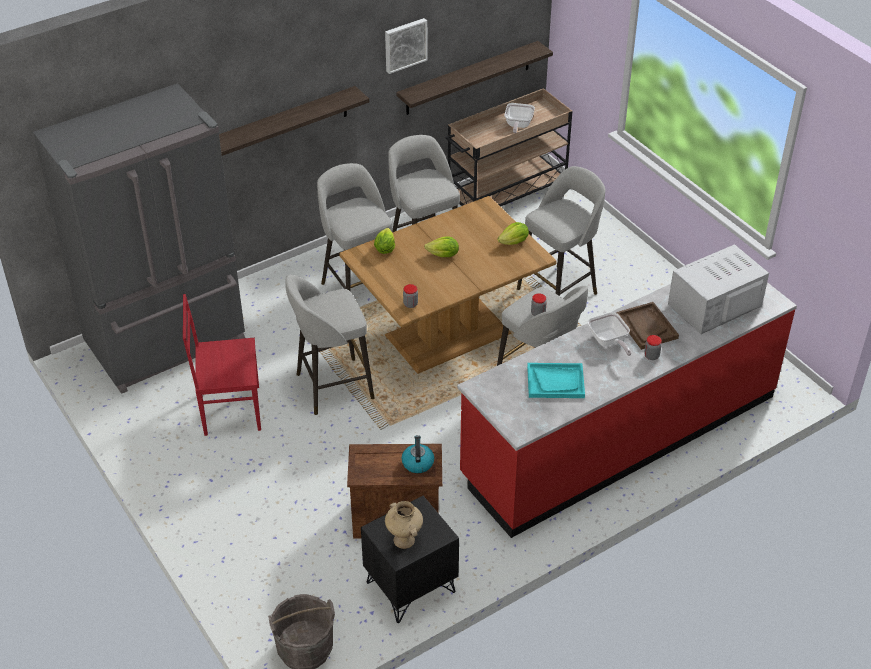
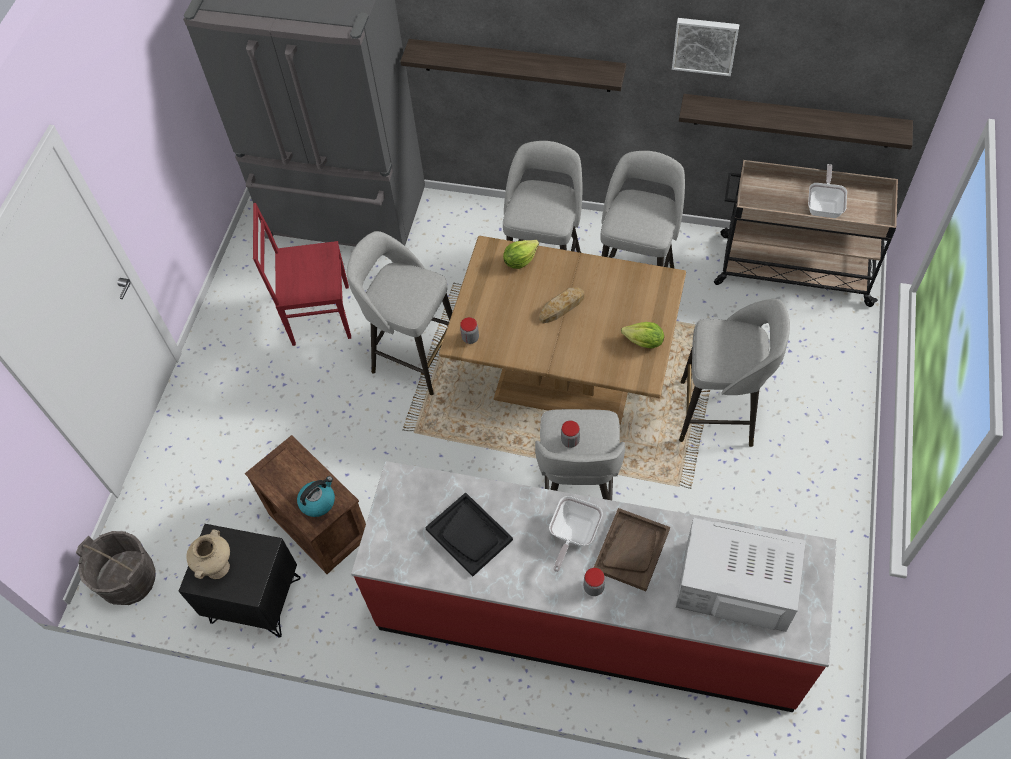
camera: 50 degrees right, 15 degrees up
red chair [183,294,261,436] -> red chair turned 45 degrees counterclockwise [253,203,351,346]
lettuce [424,236,459,257] -> bread [539,287,584,323]
frying pan [504,103,535,133] -> frying pan turned 135 degrees clockwise [808,164,847,218]
turquoise tray [527,363,585,398] -> black tray [425,492,513,577]

